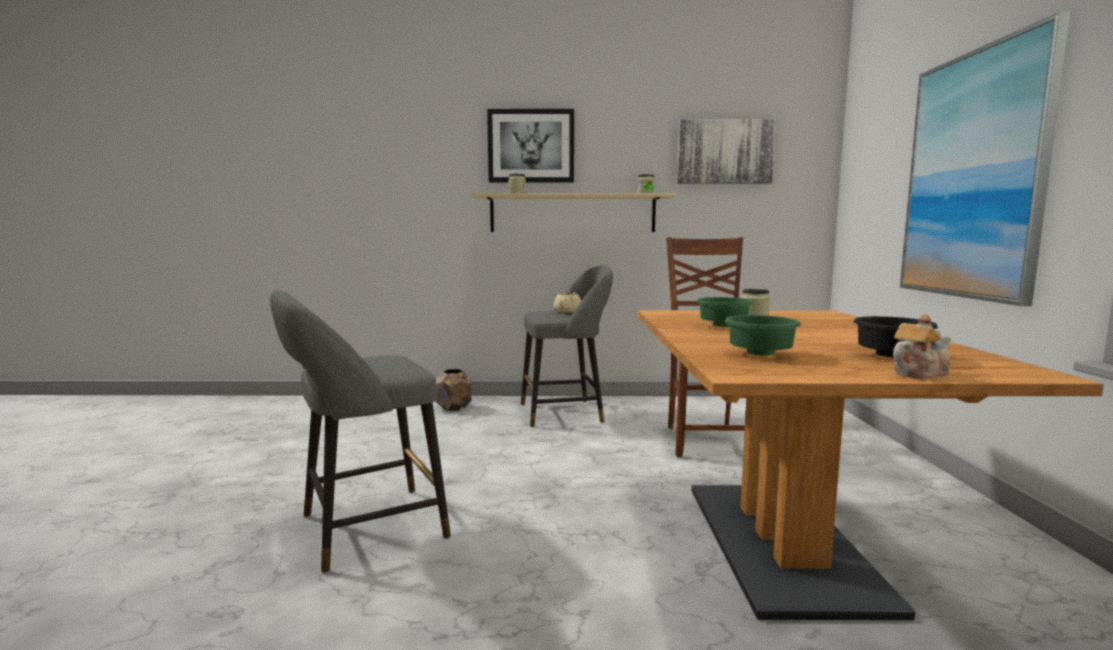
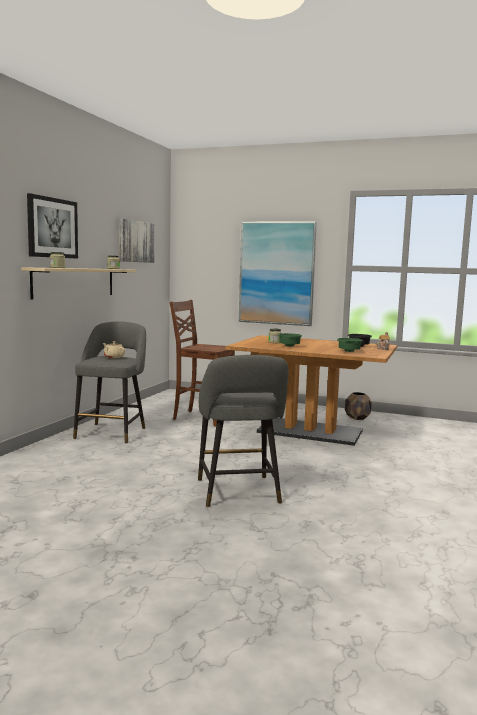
camera: 70 degrees left, 0 degrees up
brown planter [435,369,471,411] -> brown planter moved to [345,392,372,420]

